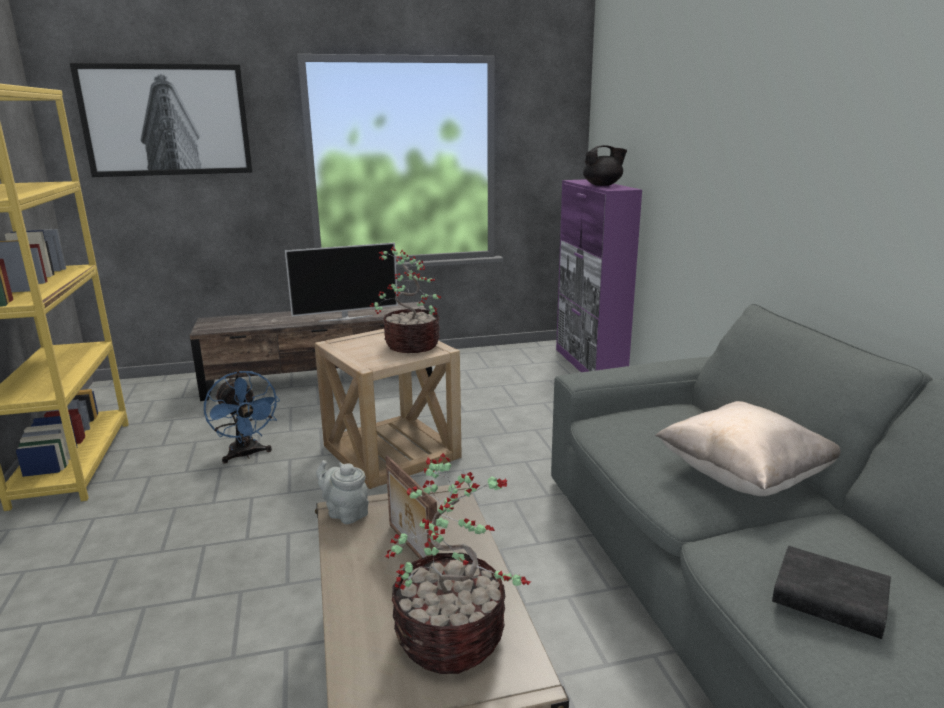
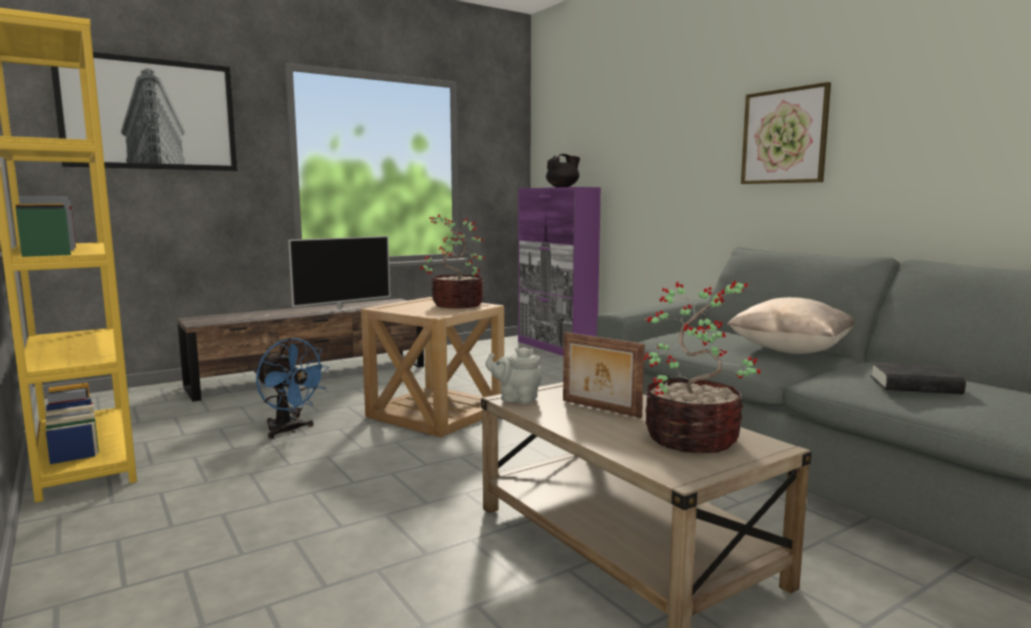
camera: 20 degrees left, 10 degrees down
none -> picture [741,82,831,184]

